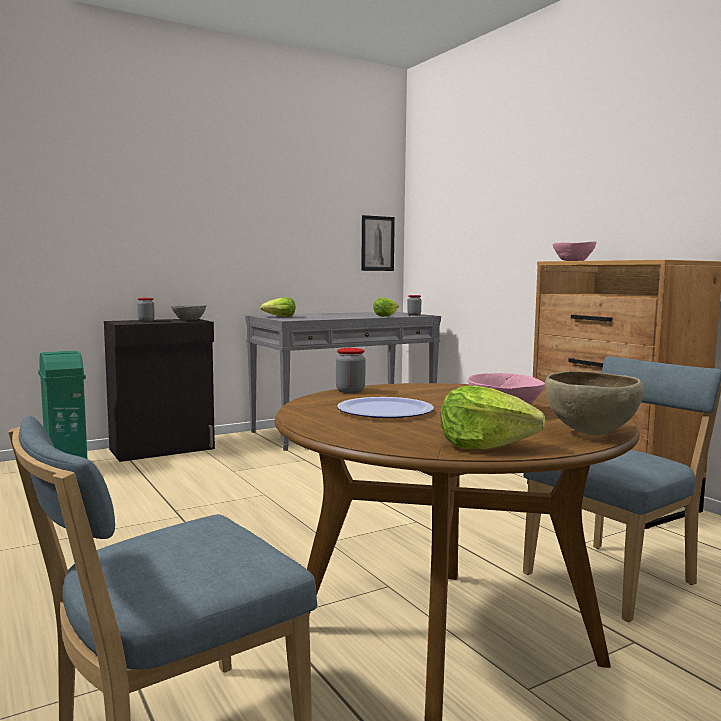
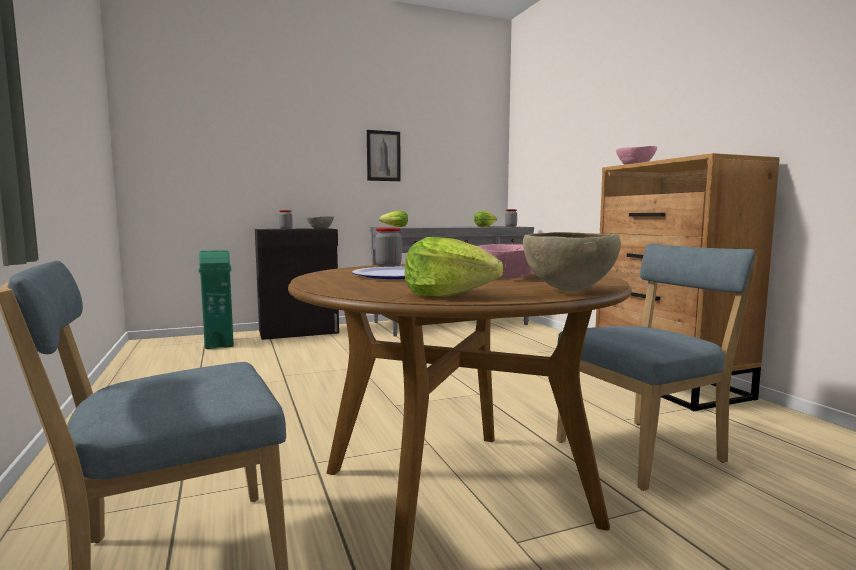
camera: 10 degrees right, 0 degrees up
picture [361,215,395,271] -> picture moved to [367,130,401,181]

